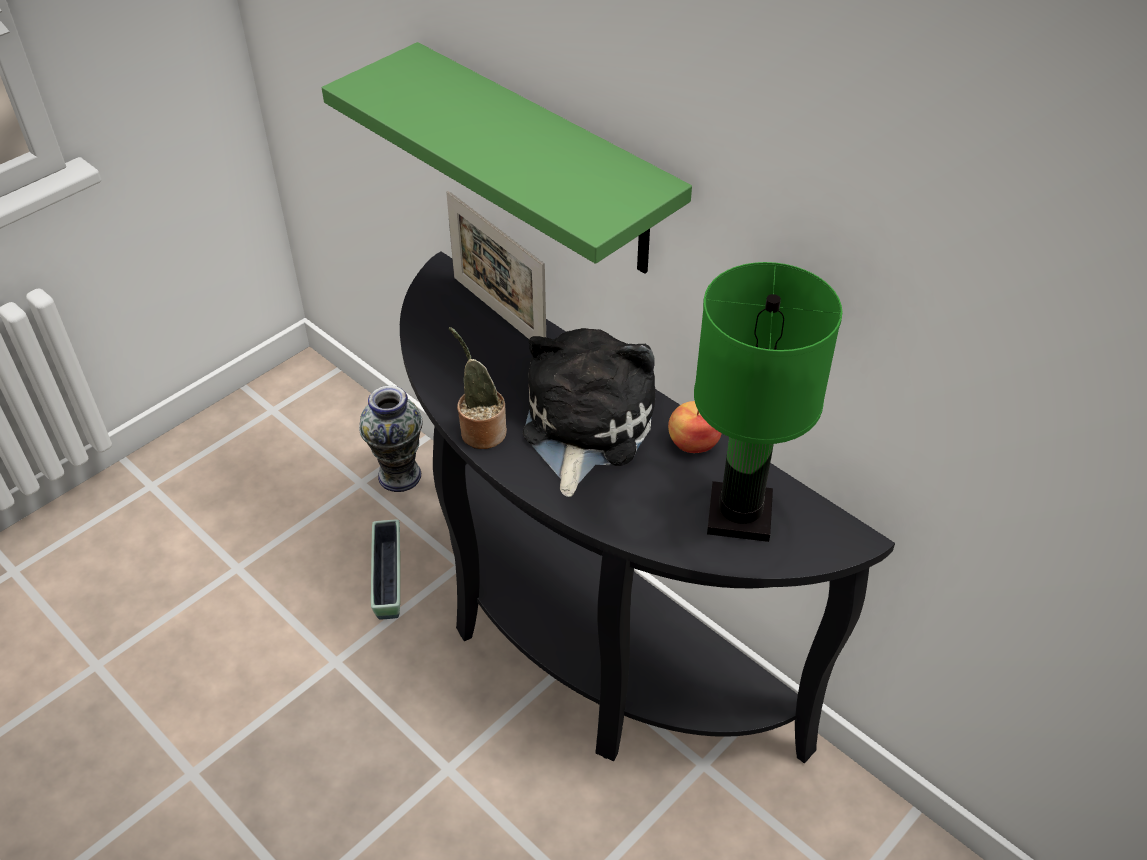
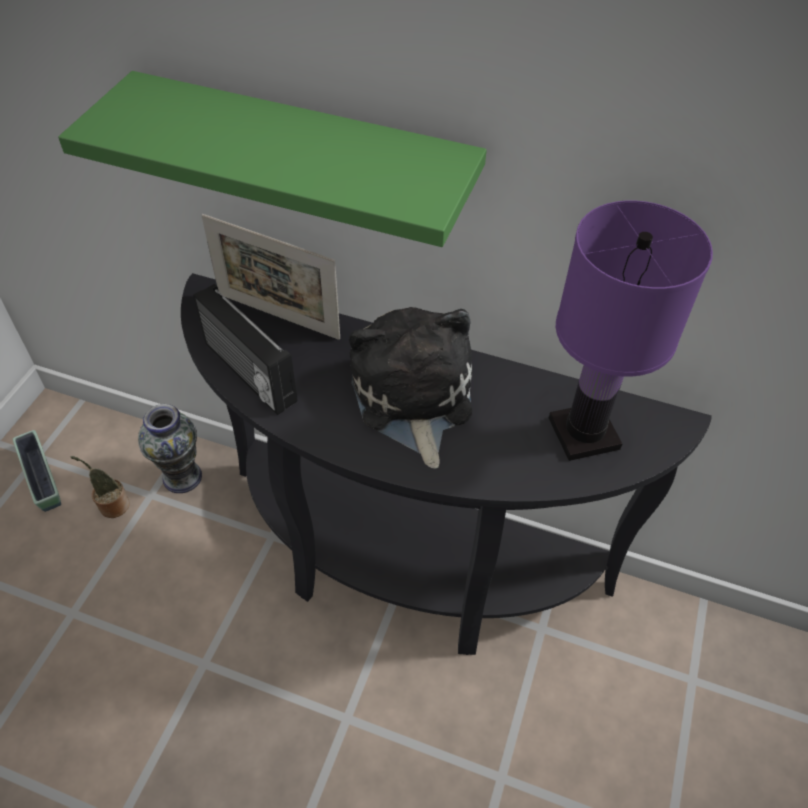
camera: 25 degrees left, 5 degrees up
planter [371,519,400,620] -> planter moved to [13,430,61,512]
potted plant [449,327,507,449] -> potted plant moved to [71,456,130,518]
apple [668,401,722,453] -> none
green table lamp [694,262,843,542] -> purple table lamp [549,201,713,461]
none -> radio [193,284,297,415]

